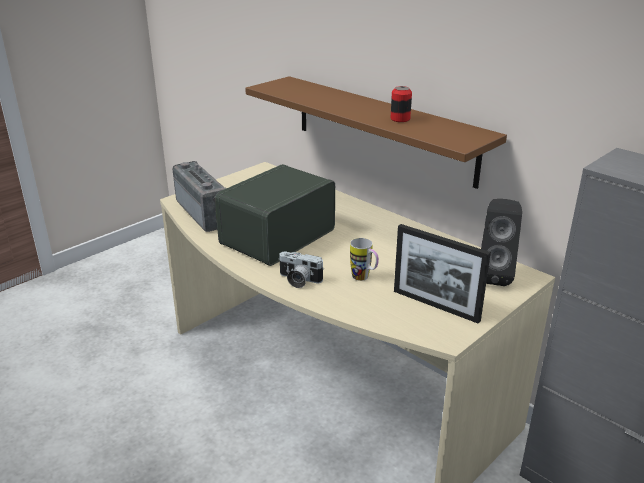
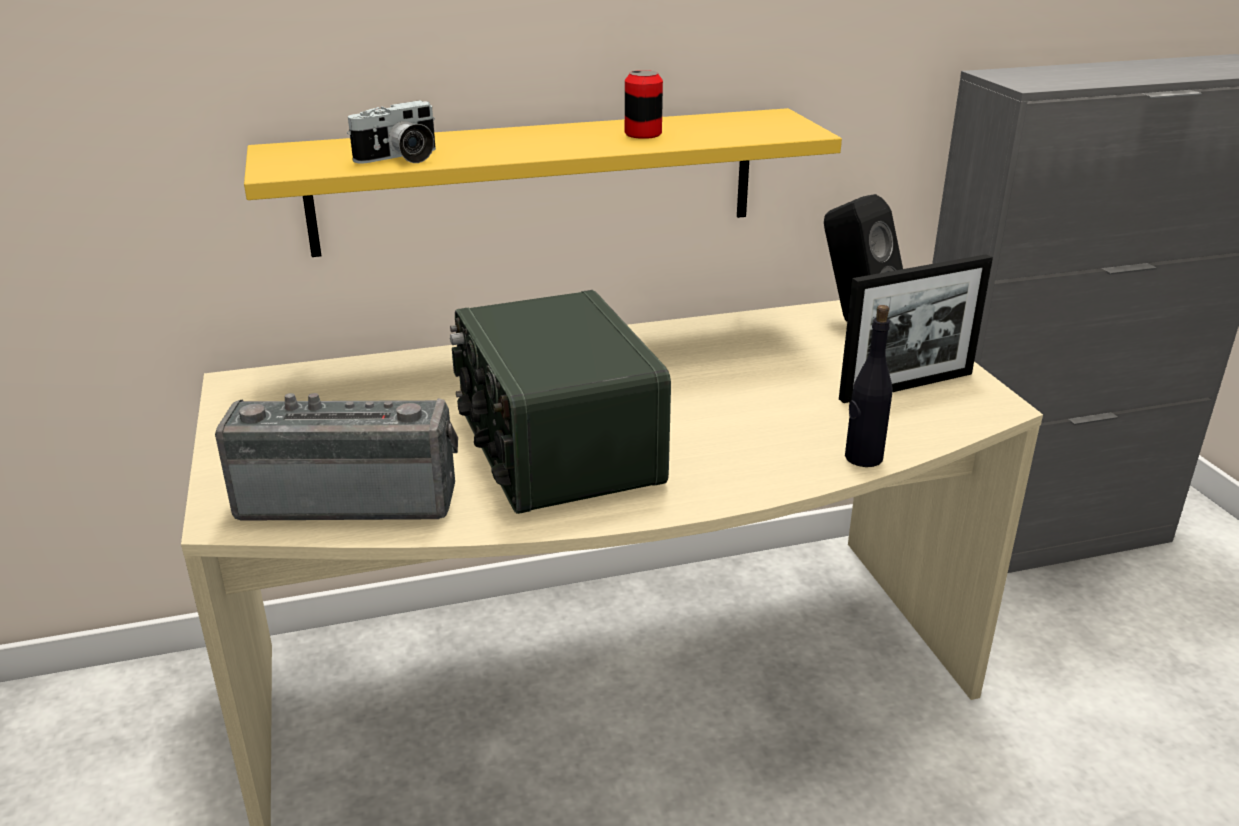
camera: 60 degrees left, 0 degrees up
brown shelf [245,76,507,189] -> yellow shelf [244,108,842,257]
camera [279,252,324,288] -> camera moved to [347,100,436,163]
mug [350,238,379,281] -> none
none -> black bottle [845,305,893,467]

